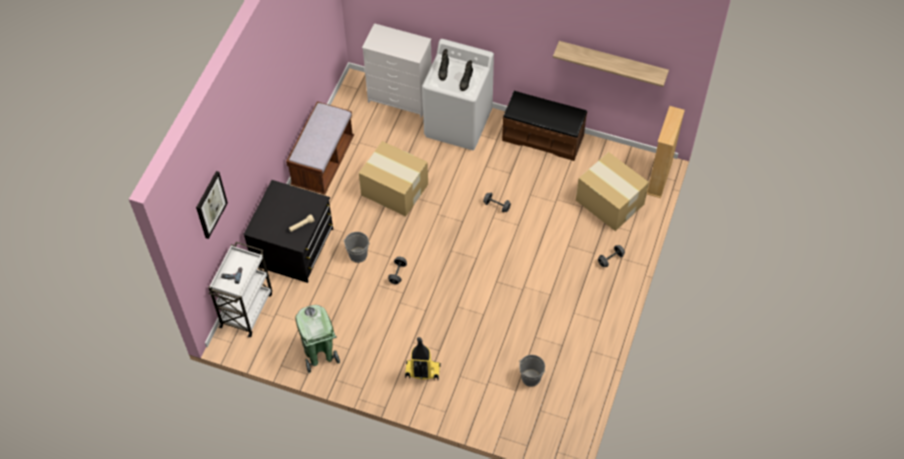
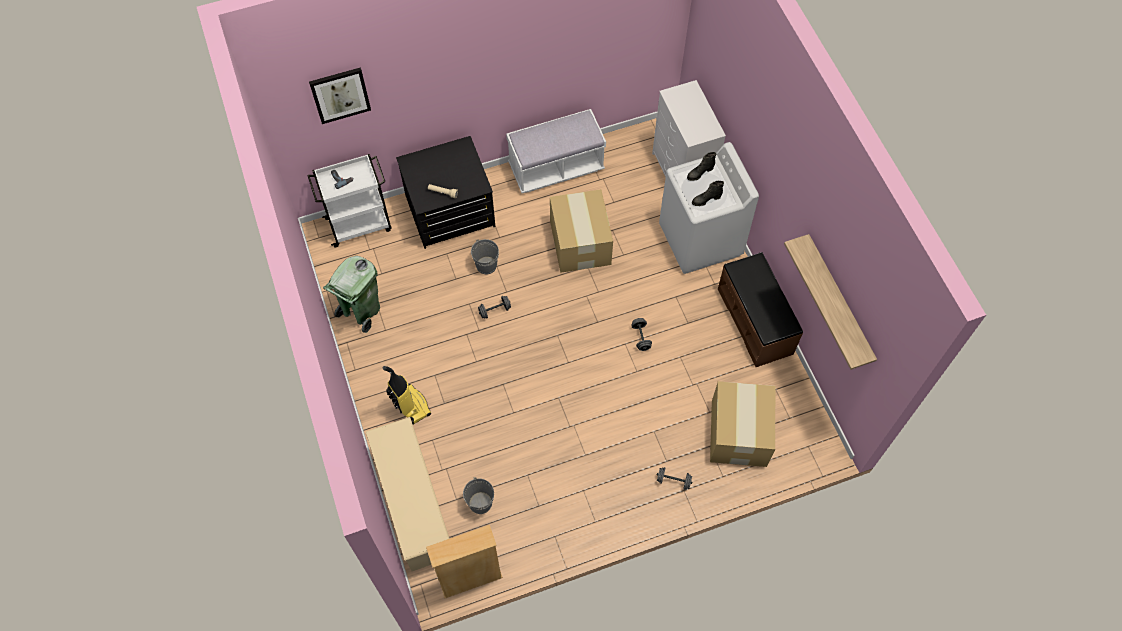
camera: 50 degrees right, 5 degrees up
brown bench [286,102,354,195] -> white bench [506,109,606,193]
beige bookcase [647,106,685,198] -> beige bookcase moved to [426,525,503,598]
none -> beige shoe rack [366,417,449,571]

